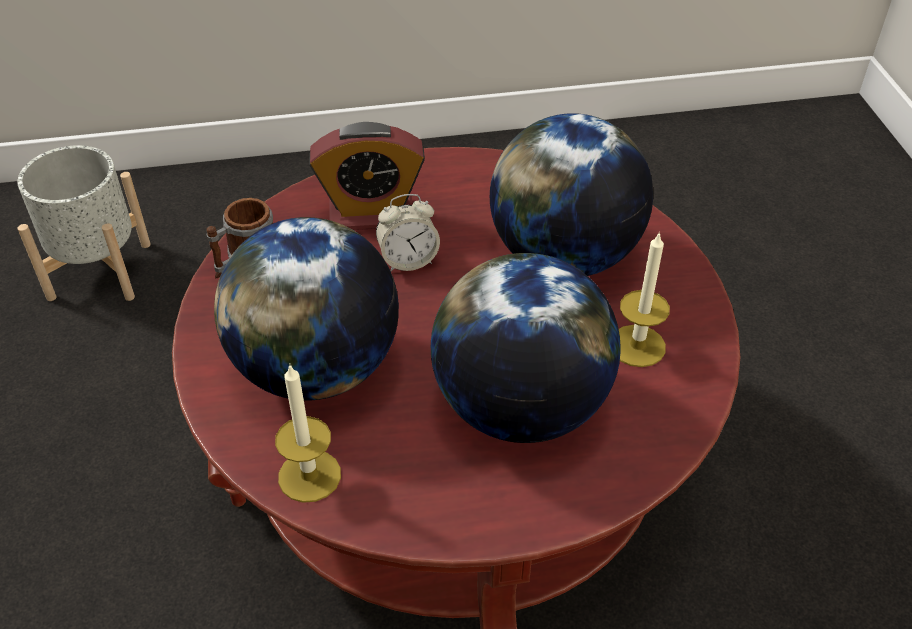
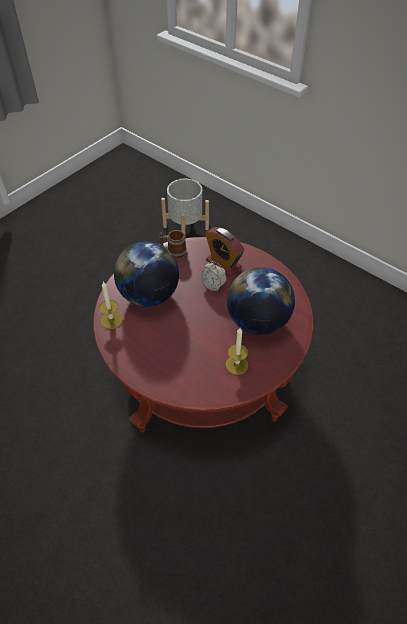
camera: 50 degrees right, 5 degrees up
globe [431,253,621,443] -> none

